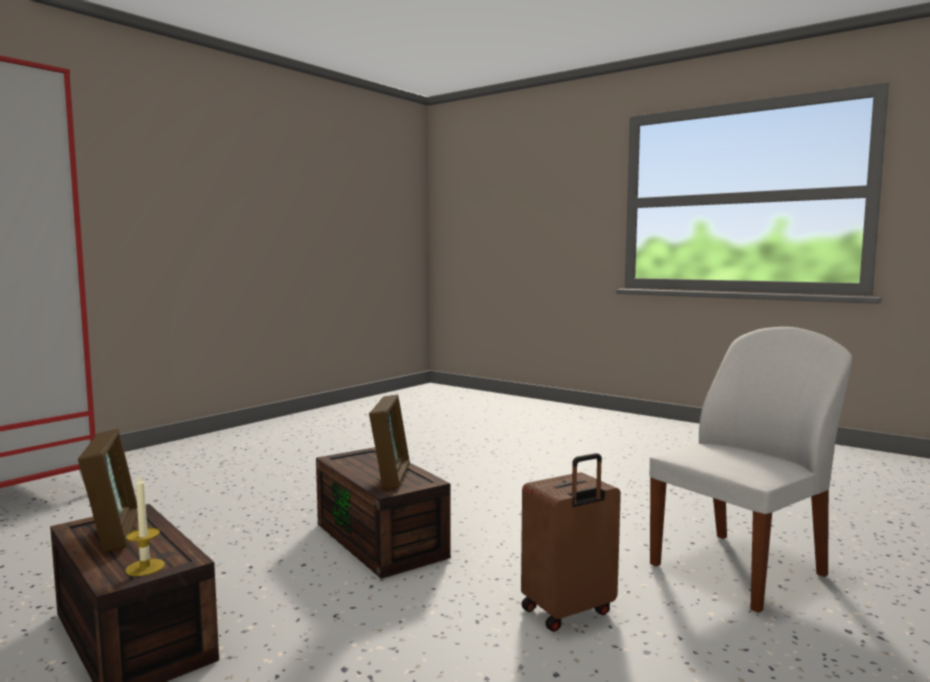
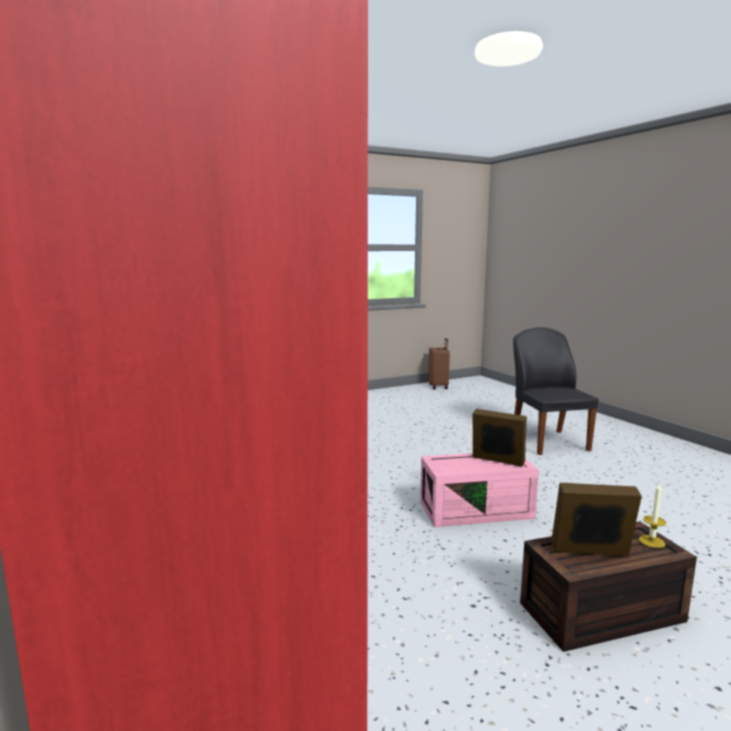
camera: 65 degrees left, 5 degrees up
brown storage box [316,447,451,579] -> pink storage box [420,453,539,527]
brown suitcase [521,453,621,632] -> brown suitcase moved to [428,338,450,389]
white chair [650,327,852,613] -> black chair [513,327,599,455]

